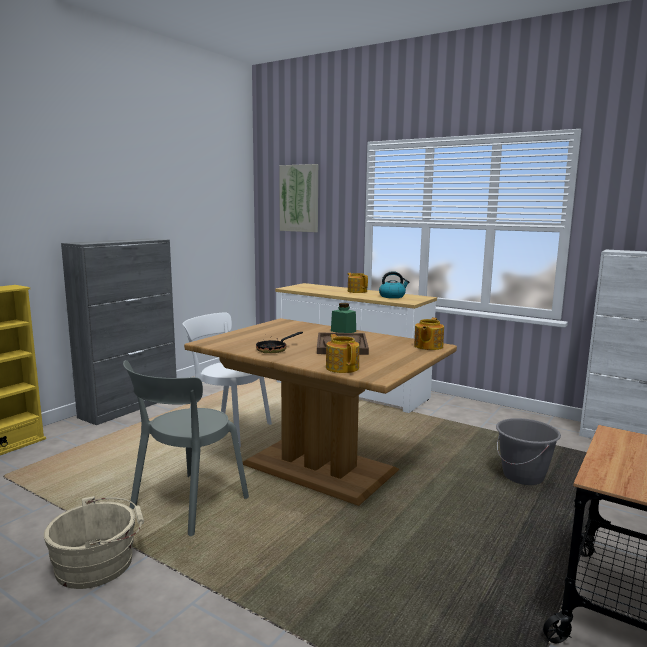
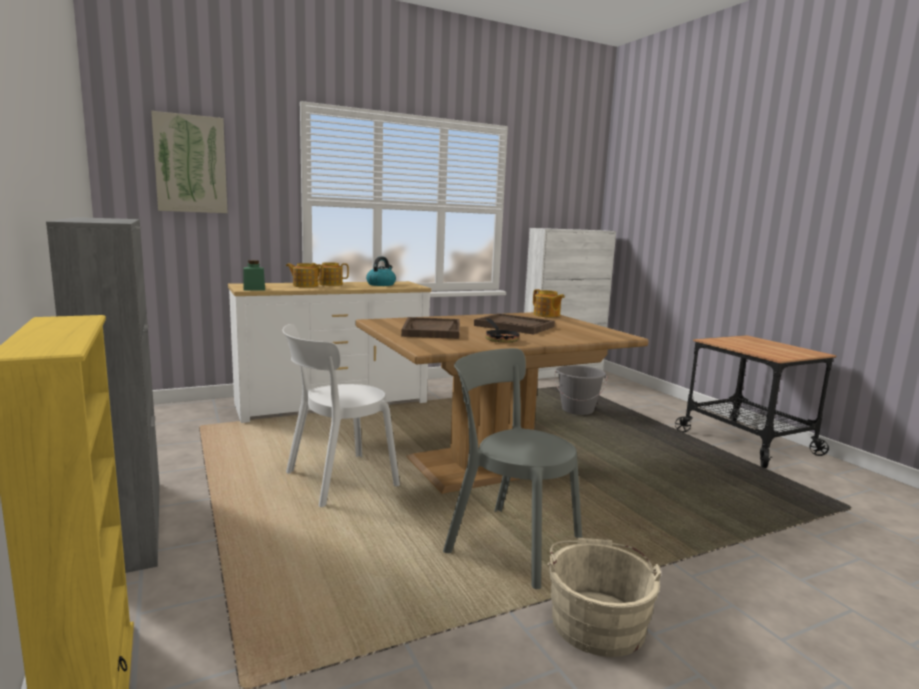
camera: 60 degrees left, 0 degrees up
grey chair [123,360,249,536] -> grey chair turned 150 degrees clockwise [443,348,582,589]
teapot [326,334,360,373] -> teapot moved to [286,263,324,287]
green jar [331,303,356,333] -> green jar moved to [244,260,265,290]
none -> brown tray [401,317,460,339]

